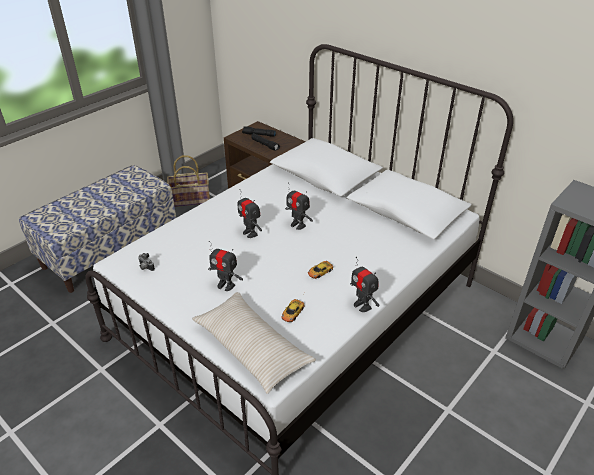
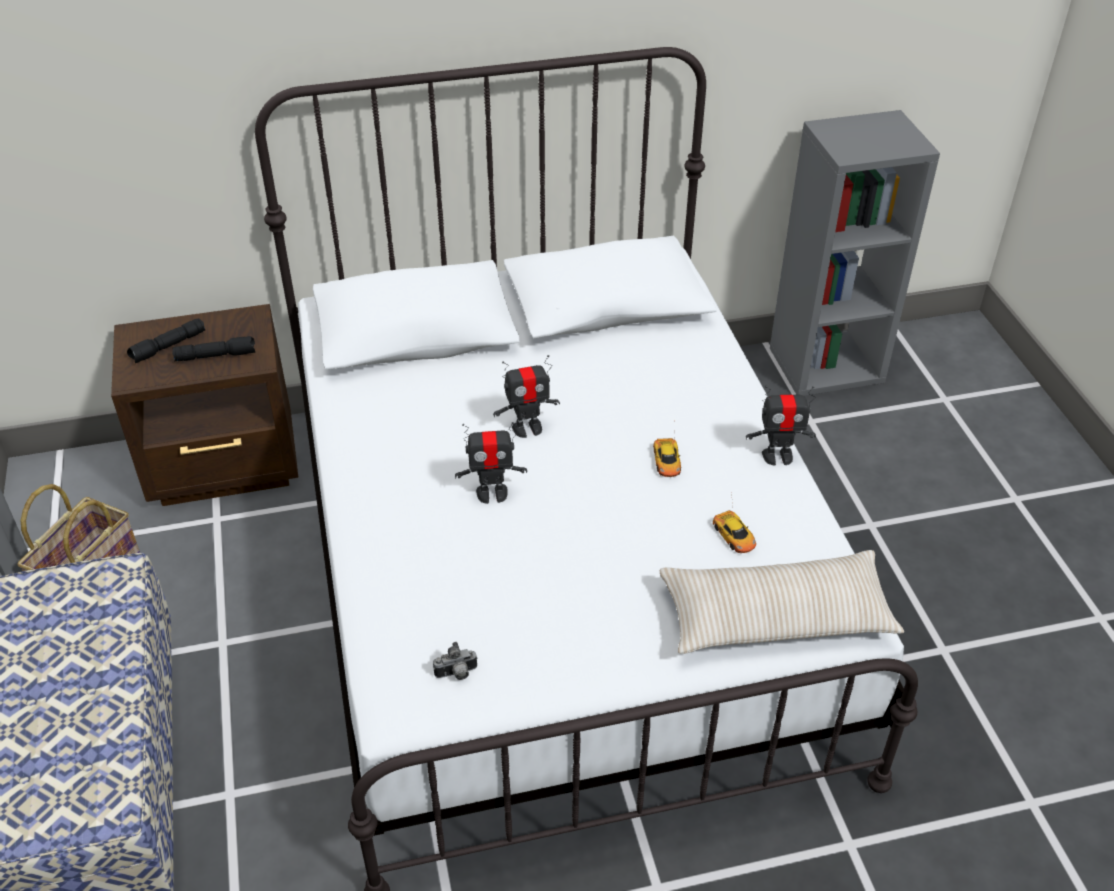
camera: 55 degrees left, 5 degrees up
toy robot [208,241,243,291] -> none

